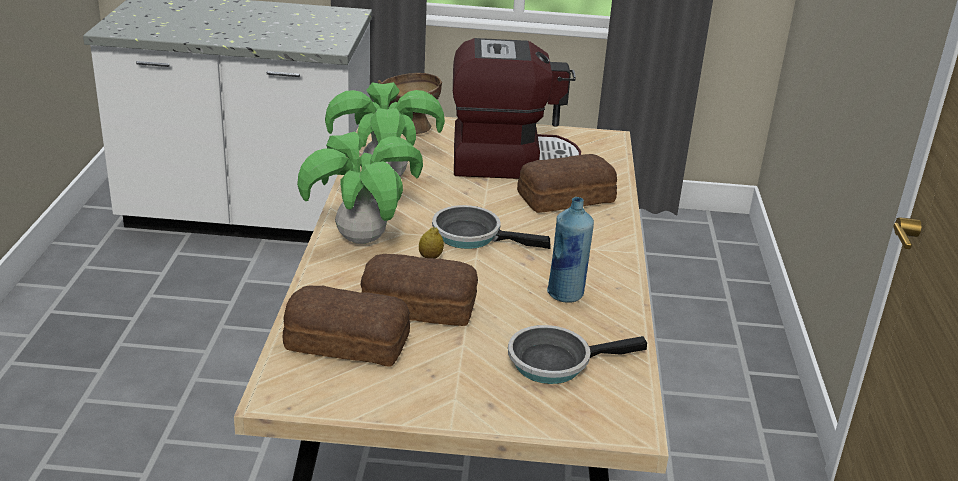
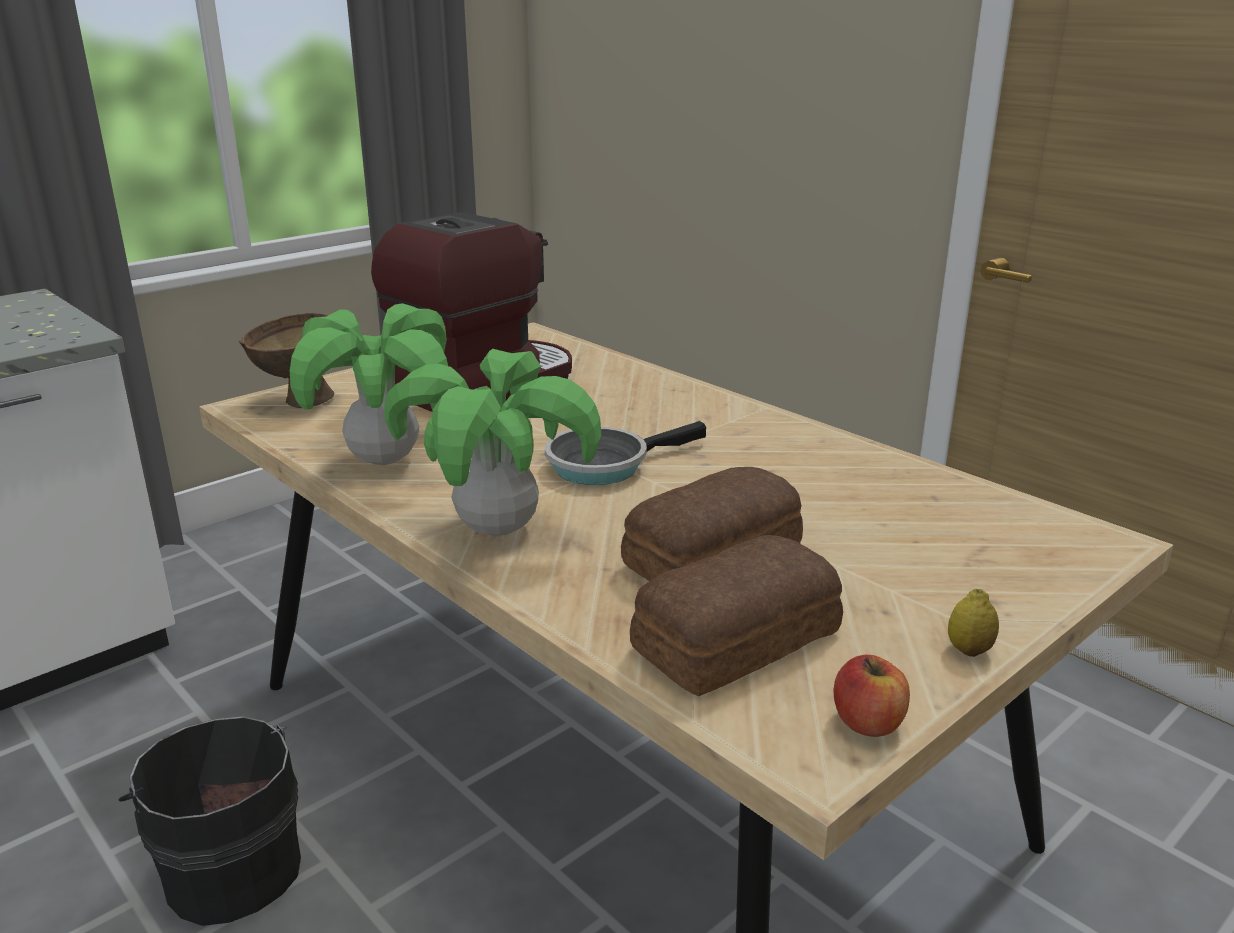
camera: 45 degrees left, 5 degrees down
lemon [419,227,444,258] -> lemon moved to [948,589,999,657]
frying pan [508,325,647,384] -> none
bread [517,154,617,213] -> none
blue bottle [547,197,594,303] -> none
none -> black bucket [118,717,301,926]
none -> apple [834,655,910,737]

